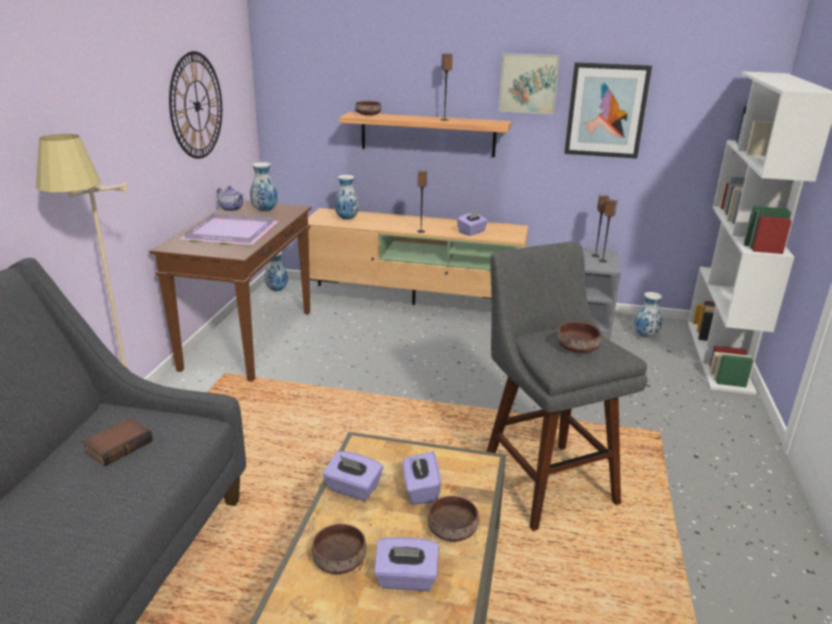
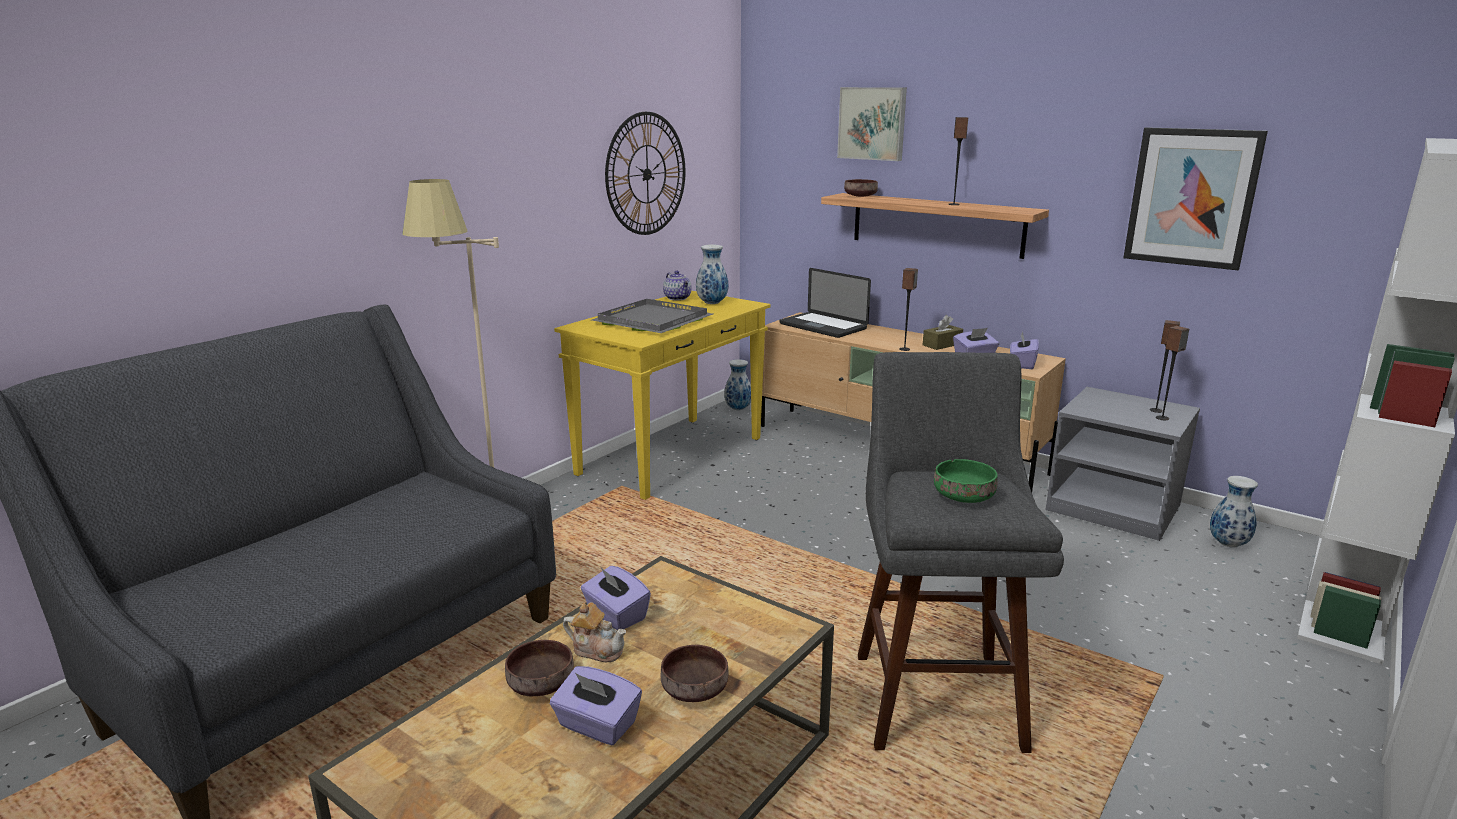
camera: 25 degrees right, 5 degrees down
book [82,418,153,466] -> none
brown console table [149,201,312,382] -> yellow console table [554,291,771,500]
purple tray [179,213,279,245] -> grey tray [592,299,713,333]
vase [335,175,359,220] -> laptop [779,268,871,338]
purple tissue box [403,451,441,504] -> purple tissue box moved to [1010,331,1039,369]
picture [499,53,560,114] -> picture moved to [837,87,907,161]
brown bowl [557,322,601,353] -> green bowl [934,459,998,503]
none -> teapot [563,602,626,662]
none -> brown tissue box [923,315,963,350]

